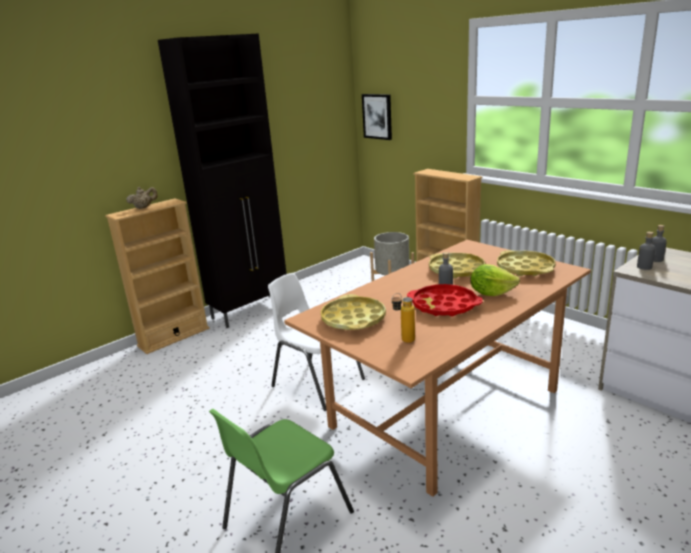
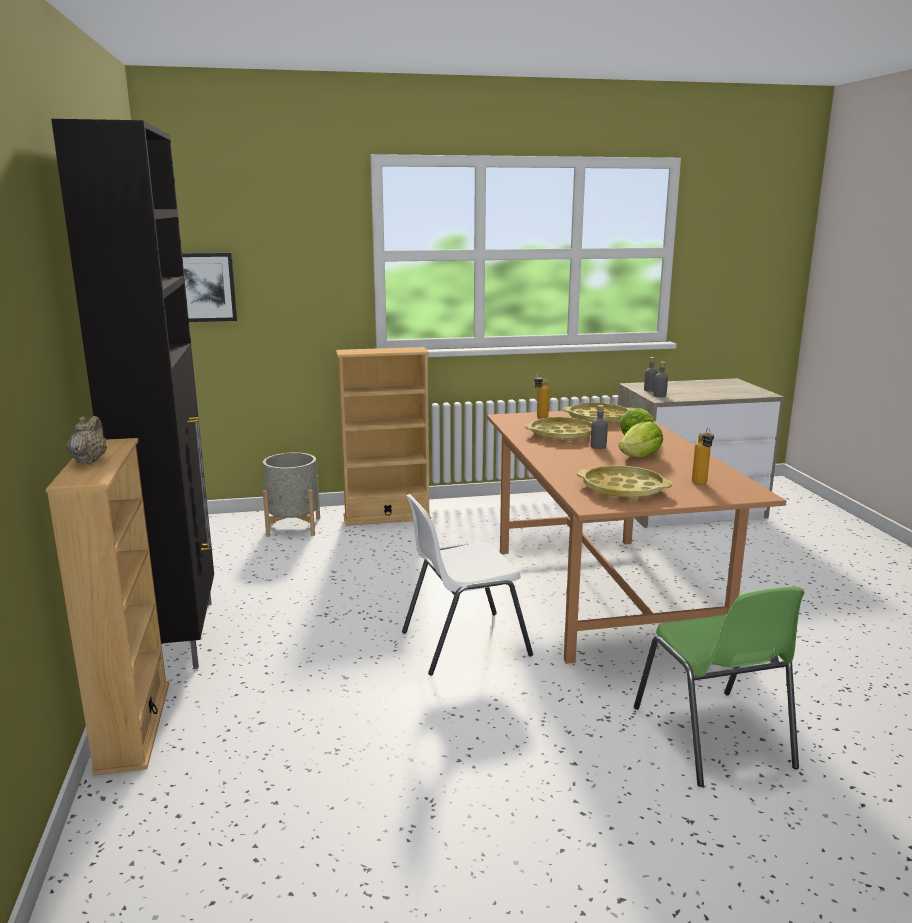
camera: 60 degrees left, 5 degrees down
red tray [407,284,483,316] -> lettuce [619,421,663,457]
none -> bottle [534,373,549,418]

